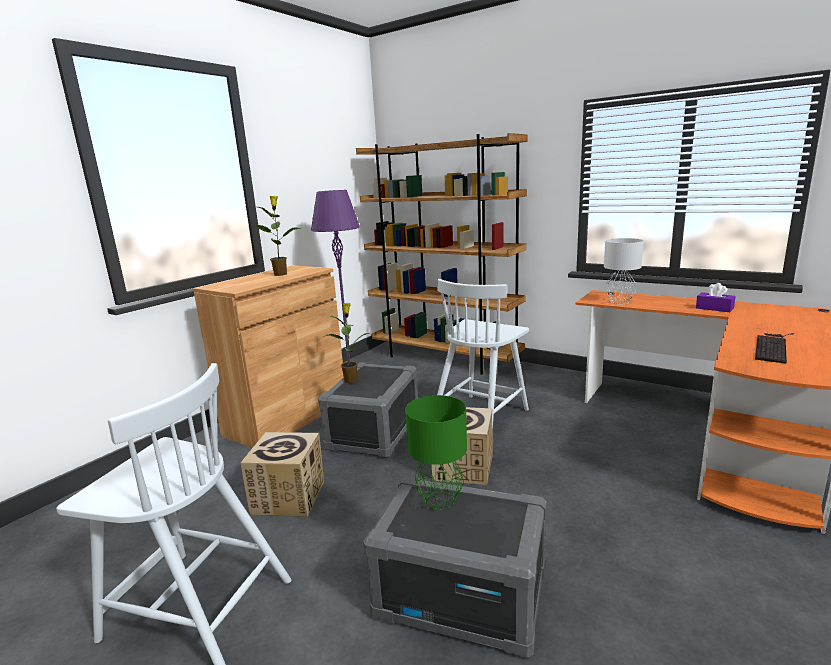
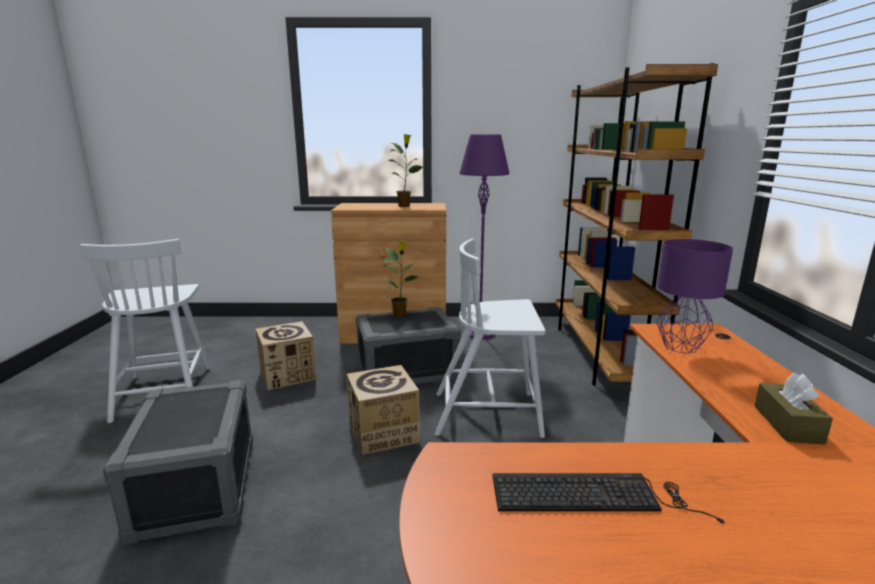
camera: 55 degrees right, 0 degrees up
green table lamp [405,395,467,510] -> none
grey table lamp [604,238,644,304] -> purple table lamp [657,239,733,353]
purple tissue box [696,283,736,312] -> brown tissue box [755,373,833,445]

